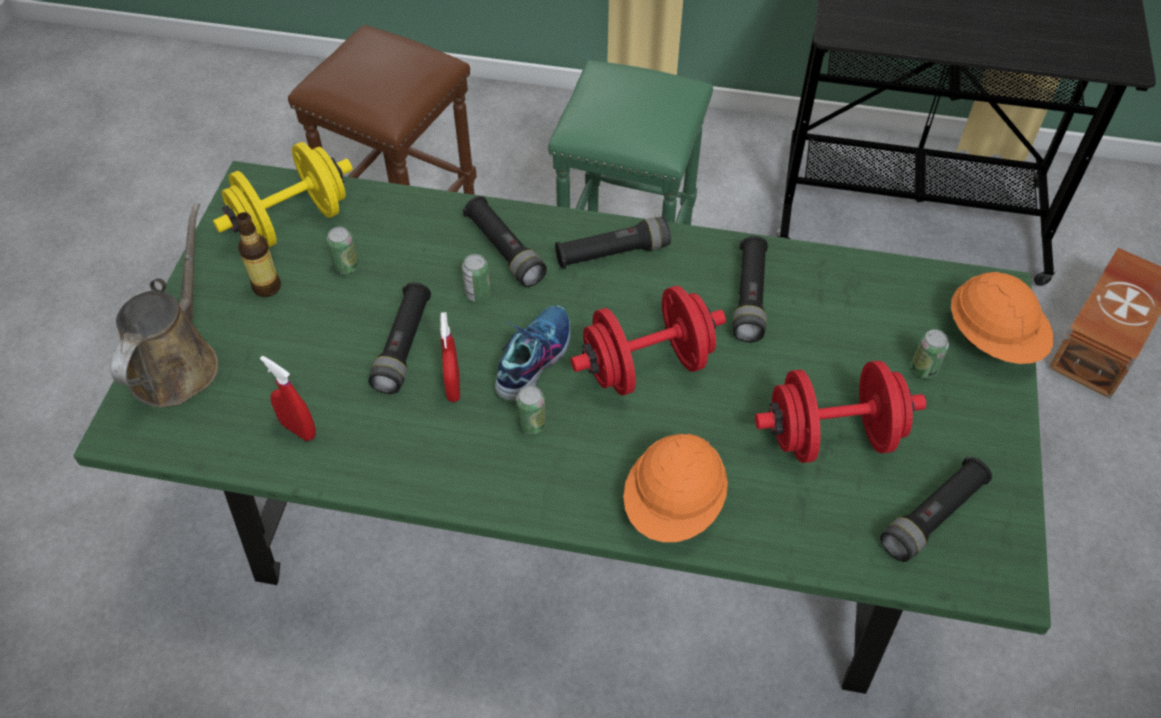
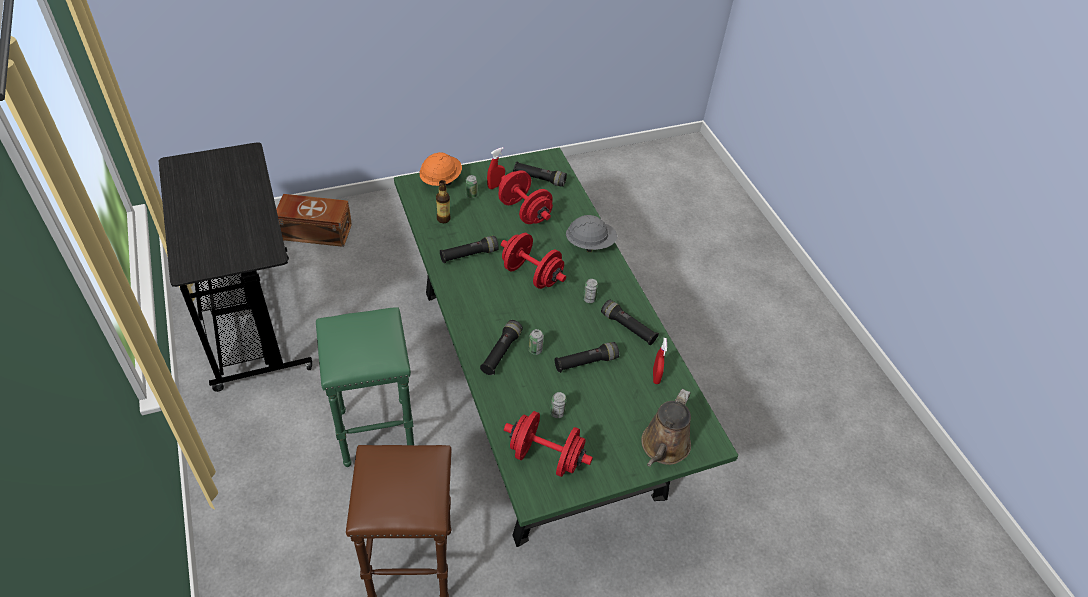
camera: 125 degrees left, 5 degrees down
brown watering can [111,203,219,407] -> brown watering can turned 45 degrees counterclockwise [641,389,691,467]
yellow dumbbell [213,142,353,247] -> red dumbbell [504,411,593,477]
bottle [236,212,281,297] -> bottle moved to [436,180,451,223]
red spray bottle [440,312,460,402] -> red spray bottle moved to [487,147,505,189]
shoe [495,305,571,402] -> none
black flashlight [555,217,671,269] -> black flashlight moved to [601,300,659,345]
orange hard hat [623,434,728,542] -> grey hard hat [566,215,617,252]

